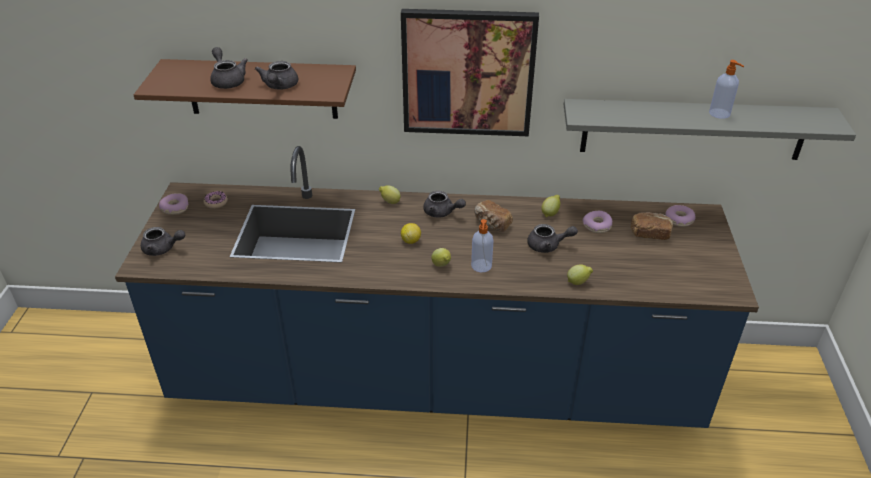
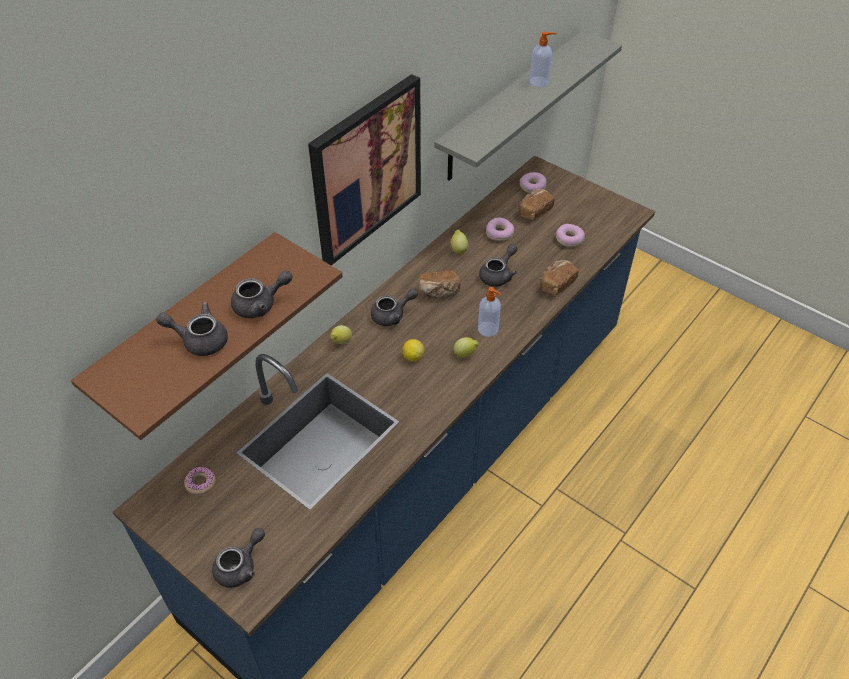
camera: 55 degrees left, 10 degrees up
donut [159,193,188,215] -> donut moved to [556,224,585,247]
grey teapot [255,61,298,90] -> grey teapot turned 60 degrees counterclockwise [231,270,293,318]
lemon [567,264,593,285] -> bread [540,260,579,295]

